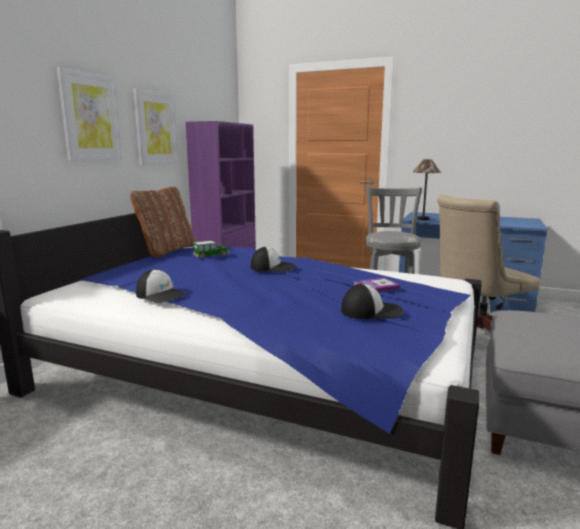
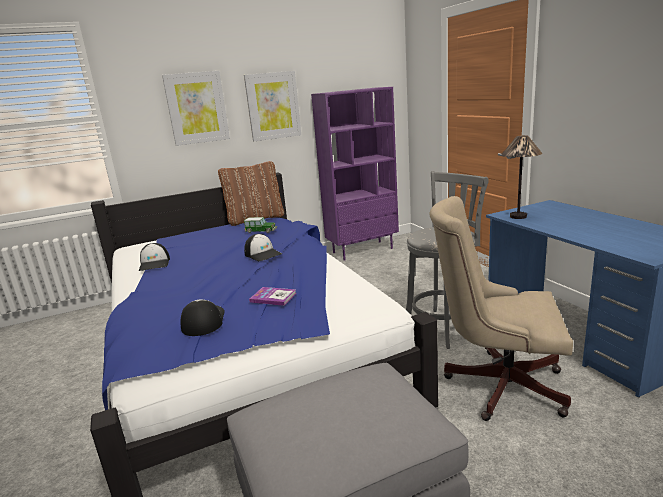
camera: 45 degrees right, 5 degrees up
cap [341,284,403,319] -> cap turned 135 degrees counterclockwise [180,299,225,336]

